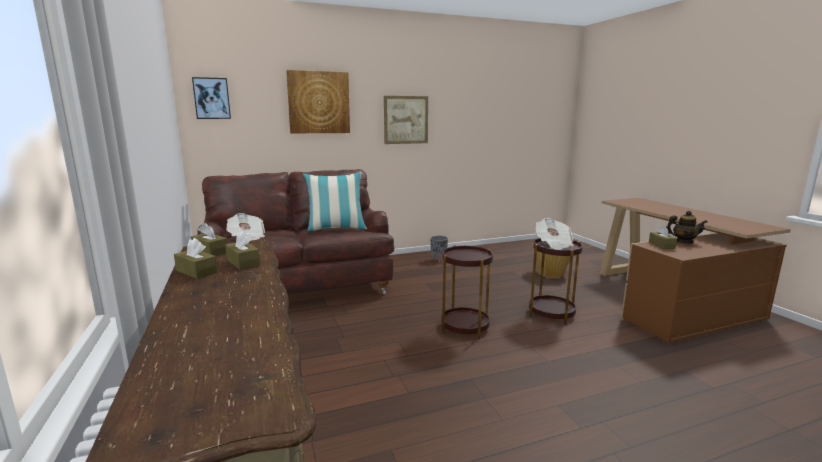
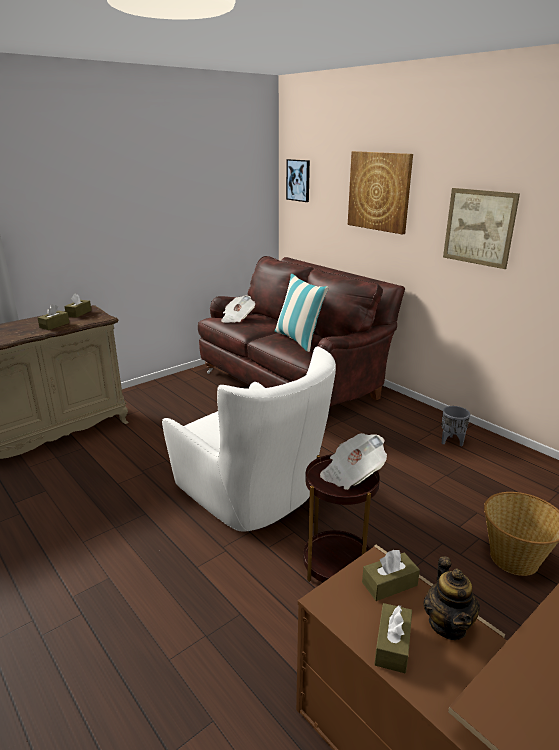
camera: 70 degrees right, 10 degrees up
brown tissue box [174,238,218,279] -> brown tissue box moved to [374,603,412,673]
brown side table [441,245,493,339] -> white armchair [162,346,336,531]

